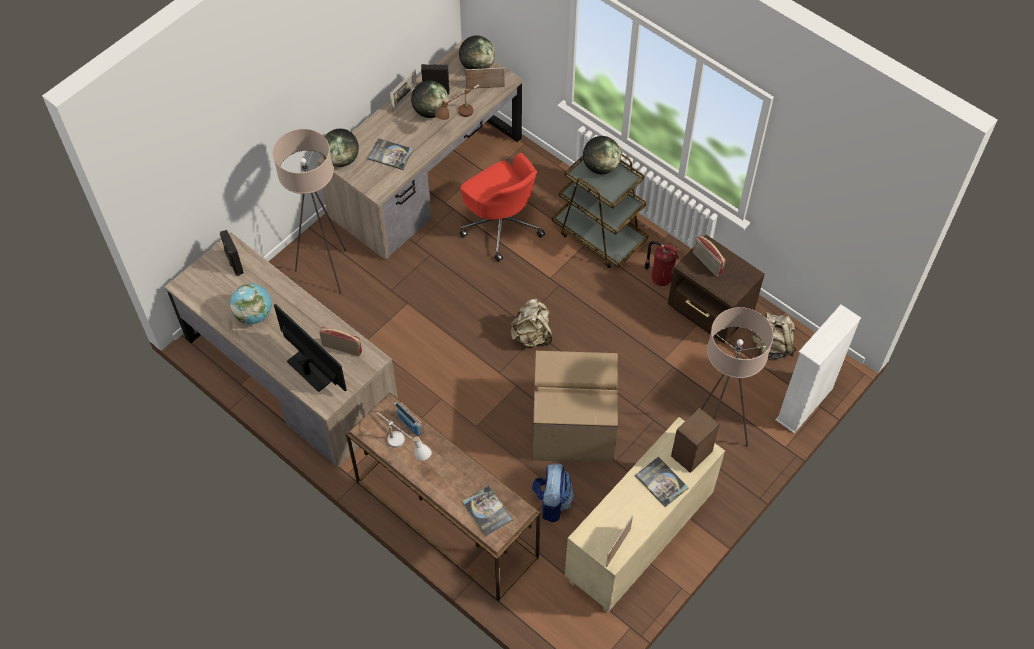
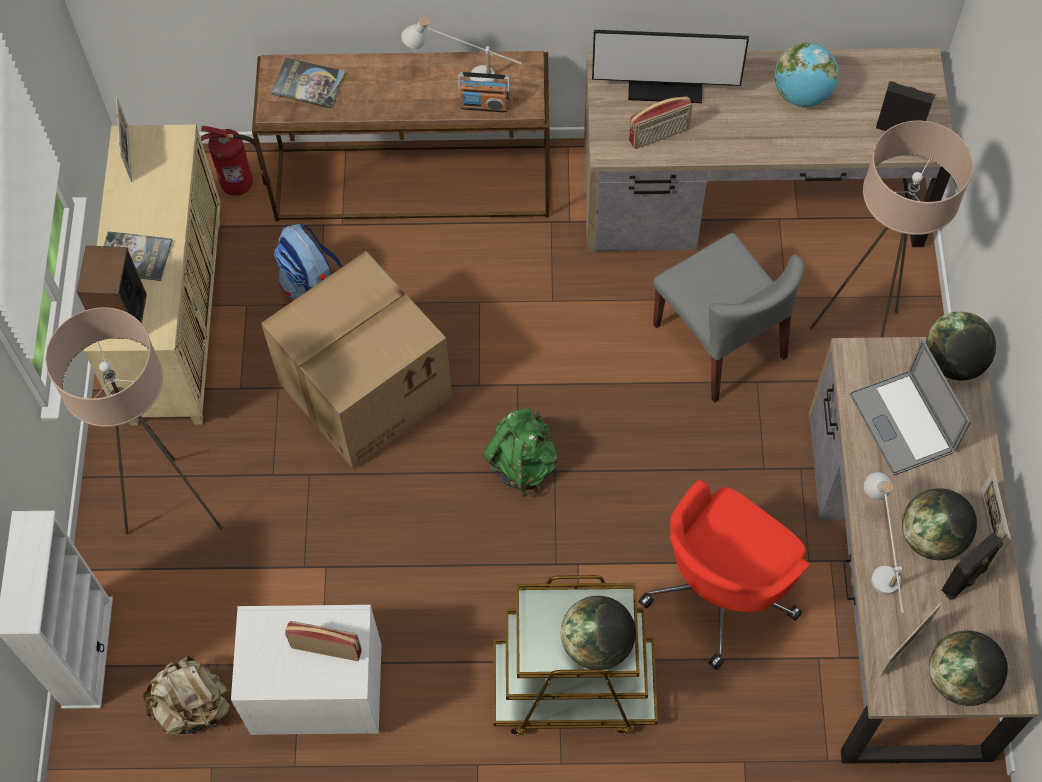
camera: 140 degrees right, 5 degrees up
book [368,138,413,170] -> laptop [850,339,971,475]
brown table lamp [435,84,479,120] -> white table lamp [864,472,905,613]
red office chair [459,153,545,262] -> red office chair turned 60 degrees counterclockwise [639,480,810,670]
beige backpack [511,298,552,347] -> green backpack [482,408,558,497]
fire extinguisher [644,241,679,286] -> fire extinguisher moved to [201,126,271,196]
brown nightstand [668,235,765,343] -> white nightstand [231,605,381,735]
none -> grey chair [653,233,804,403]

